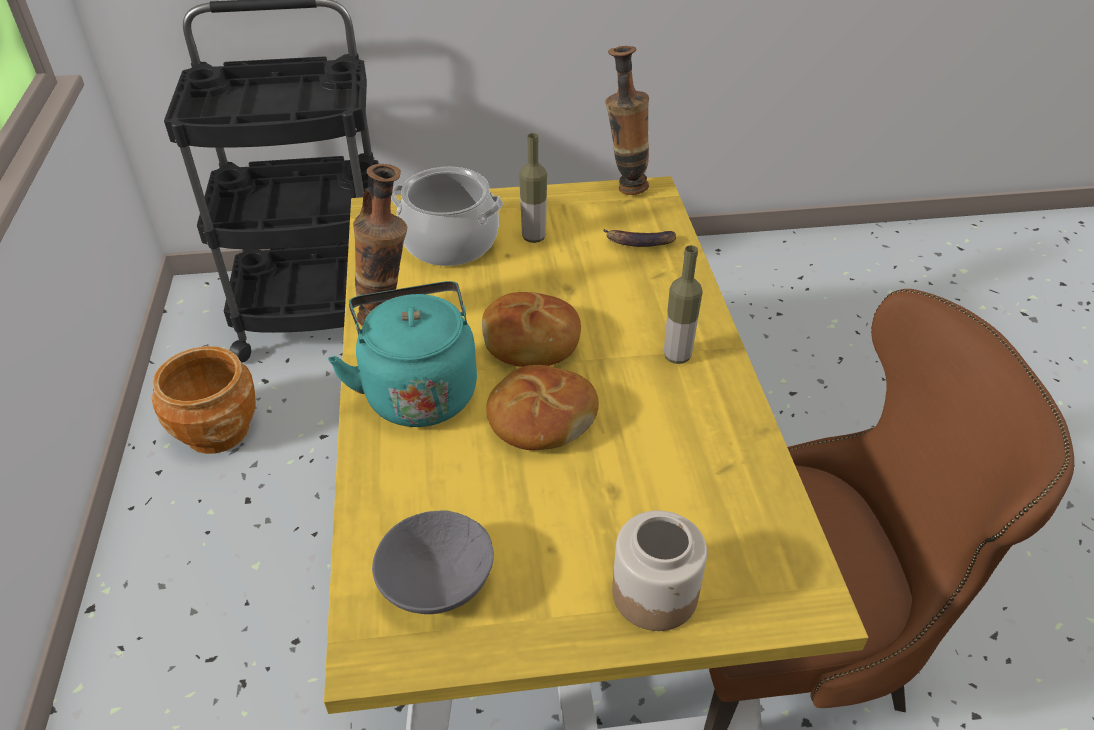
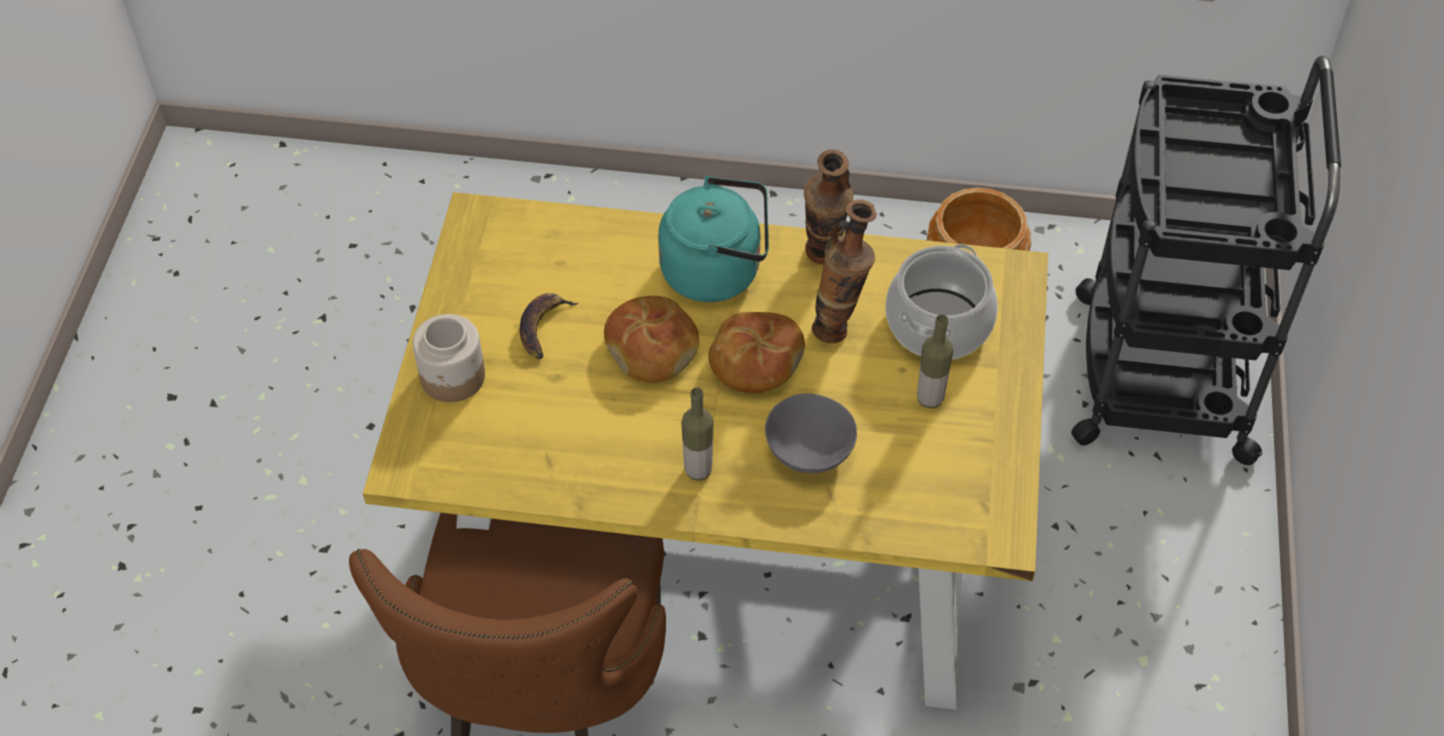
camera: 105 degrees right, 10 degrees up
grey bowl [372,510,494,614] -> grey bowl moved to [765,393,857,473]
banana [604,229,676,247] -> banana moved to [519,293,578,359]
vase [605,46,649,195] -> vase moved to [812,200,877,343]

